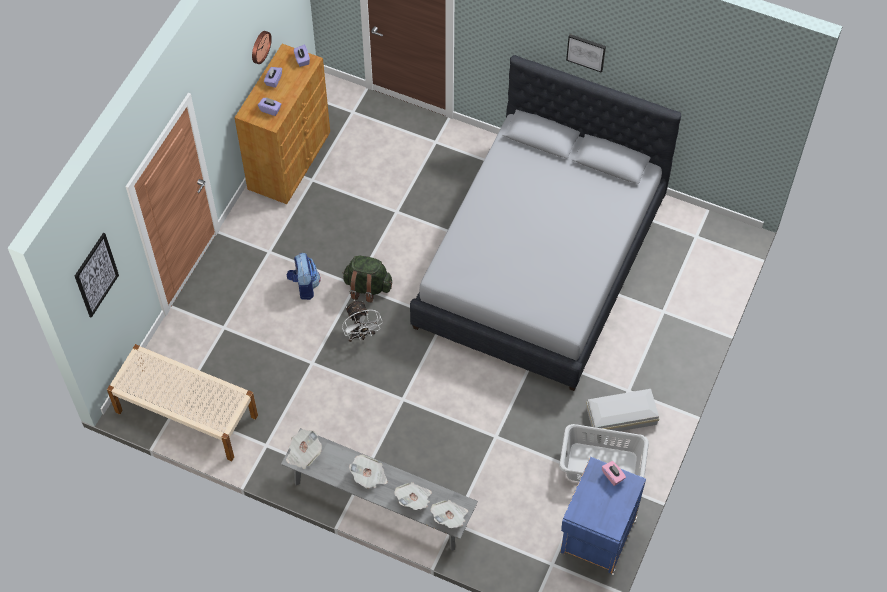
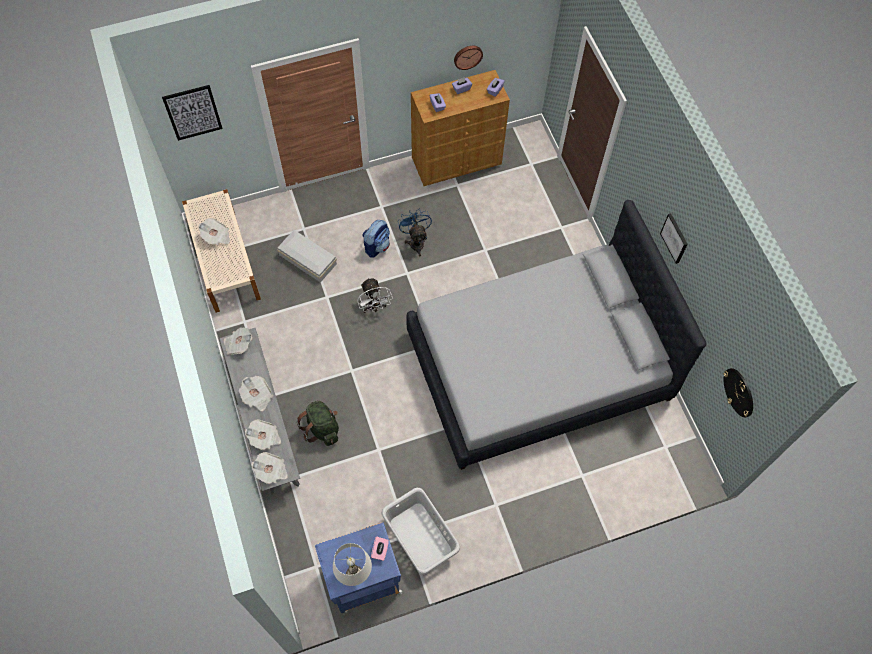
camera: 45 degrees right, 5 degrees up
green backpack [342,256,392,303] -> green backpack moved to [296,401,339,446]
white fan [342,300,383,342] -> white fan turned 45 degrees counterclockwise [357,277,393,313]
white storage box [586,389,659,435] -> white storage box moved to [277,230,337,282]
none -> newspaper [198,218,230,246]
none -> white table lamp [333,543,372,586]
none -> blue fan [398,209,432,256]
none -> wall clock [723,368,753,417]

